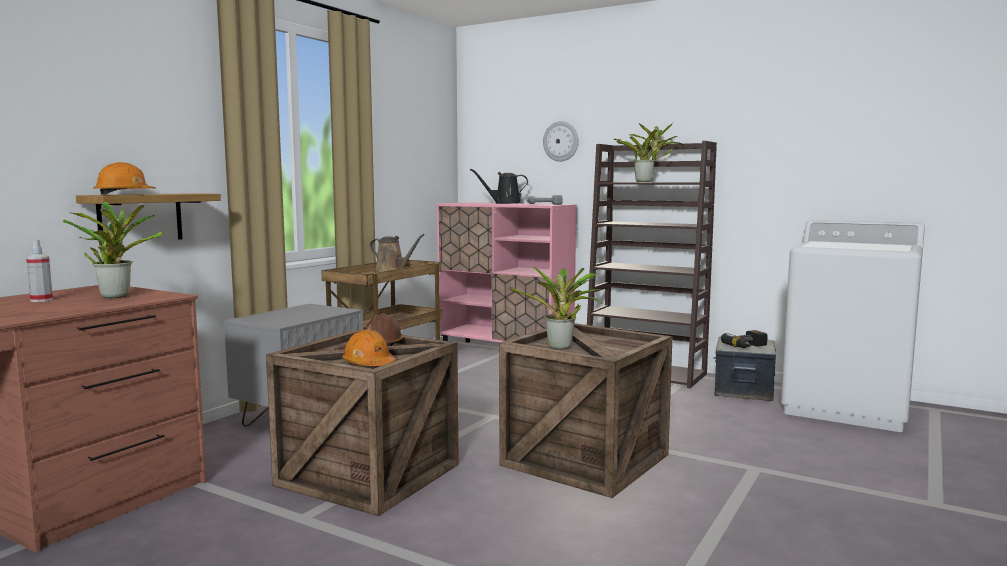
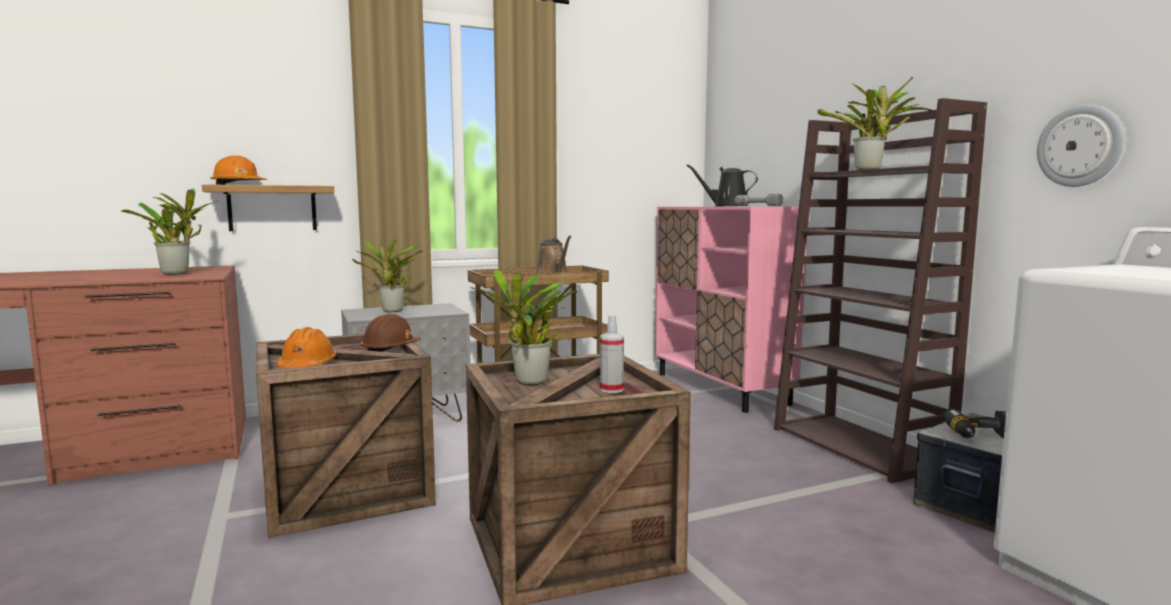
camera: 35 degrees right, 0 degrees up
spray bottle [26,240,53,302] -> spray bottle moved to [600,315,624,393]
wall clock [543,121,579,162] -> wall clock moved to [1037,105,1124,187]
none -> potted plant [352,239,423,312]

